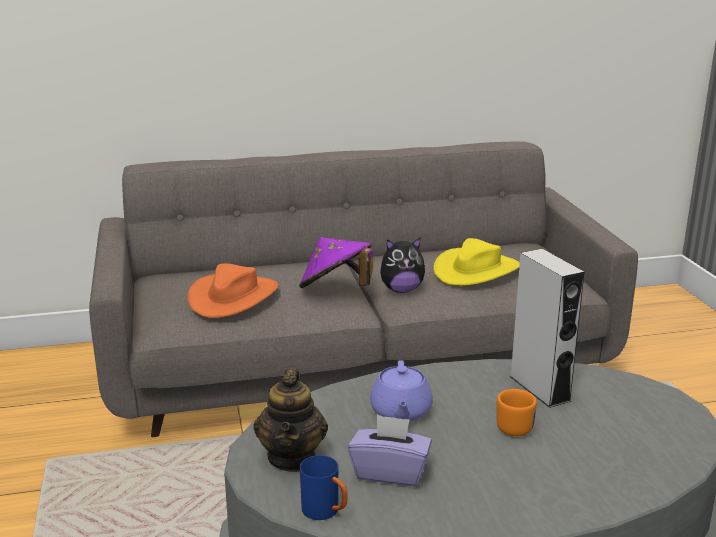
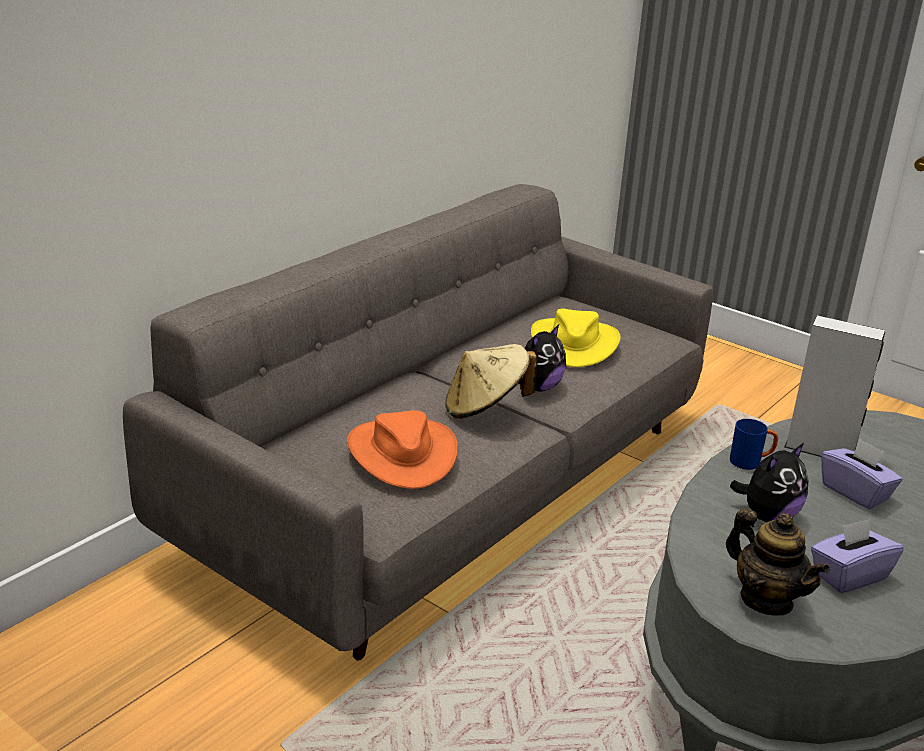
camera: 40 degrees left, 5 degrees up
purple hat [299,237,373,288] -> beige hat [445,344,537,418]
blue mug [300,455,347,520] -> blue mug moved to [730,419,778,470]
purple teapot [370,360,433,422] -> plush toy [730,443,809,522]
orange mug [496,389,537,436] -> purple tissue box [821,438,903,510]

